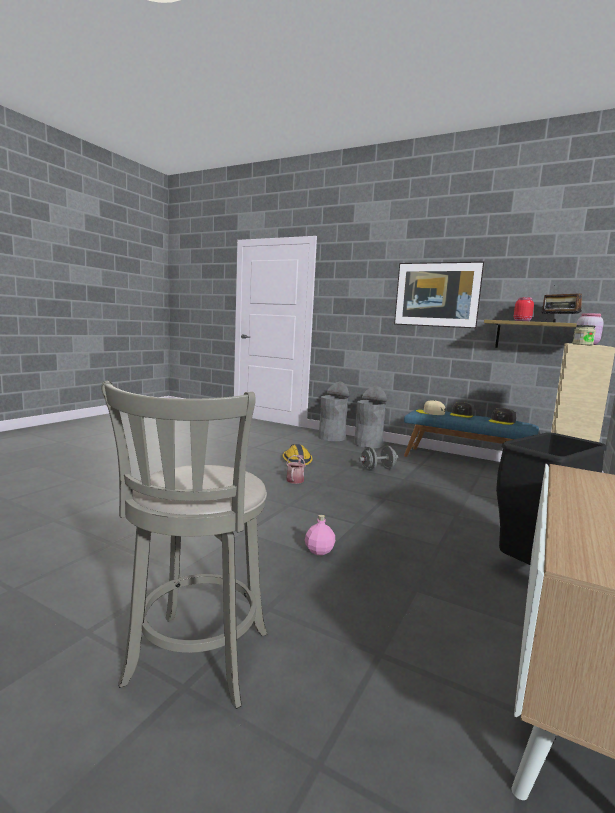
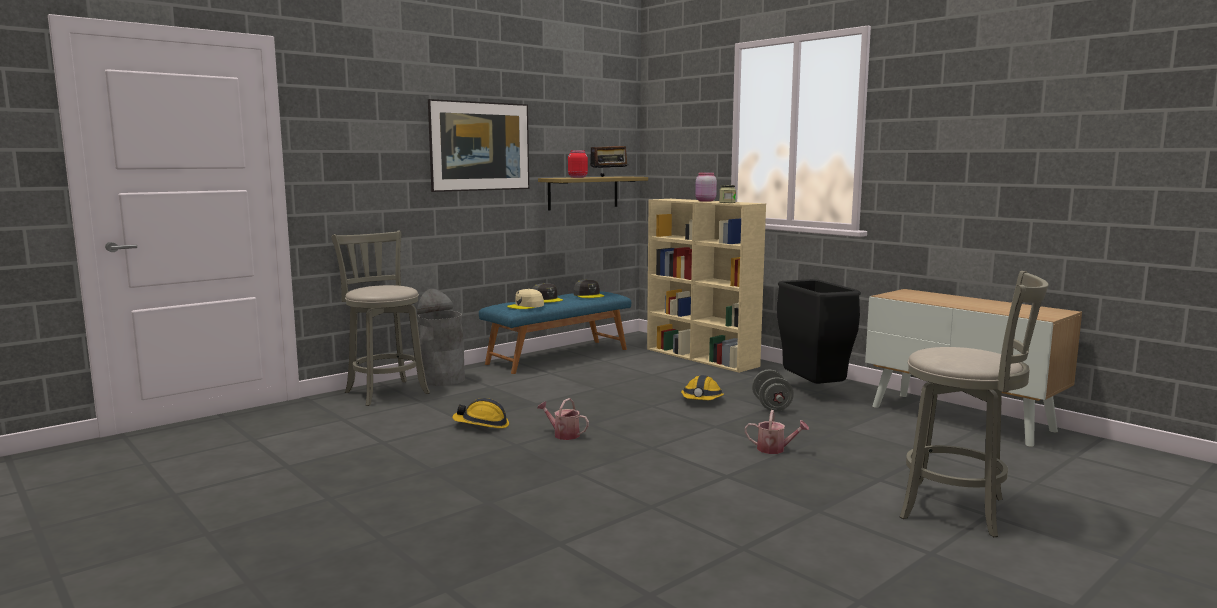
camera: 70 degrees left, 0 degrees up
pink bottle [305,515,335,555] -> watering can [745,410,809,454]
grey trash can [319,382,349,441] -> grey stool [332,231,430,406]
grey dumbbell [359,446,398,471] -> grey dumbbell moved to [752,370,794,411]
none -> hard hat [681,375,724,400]

